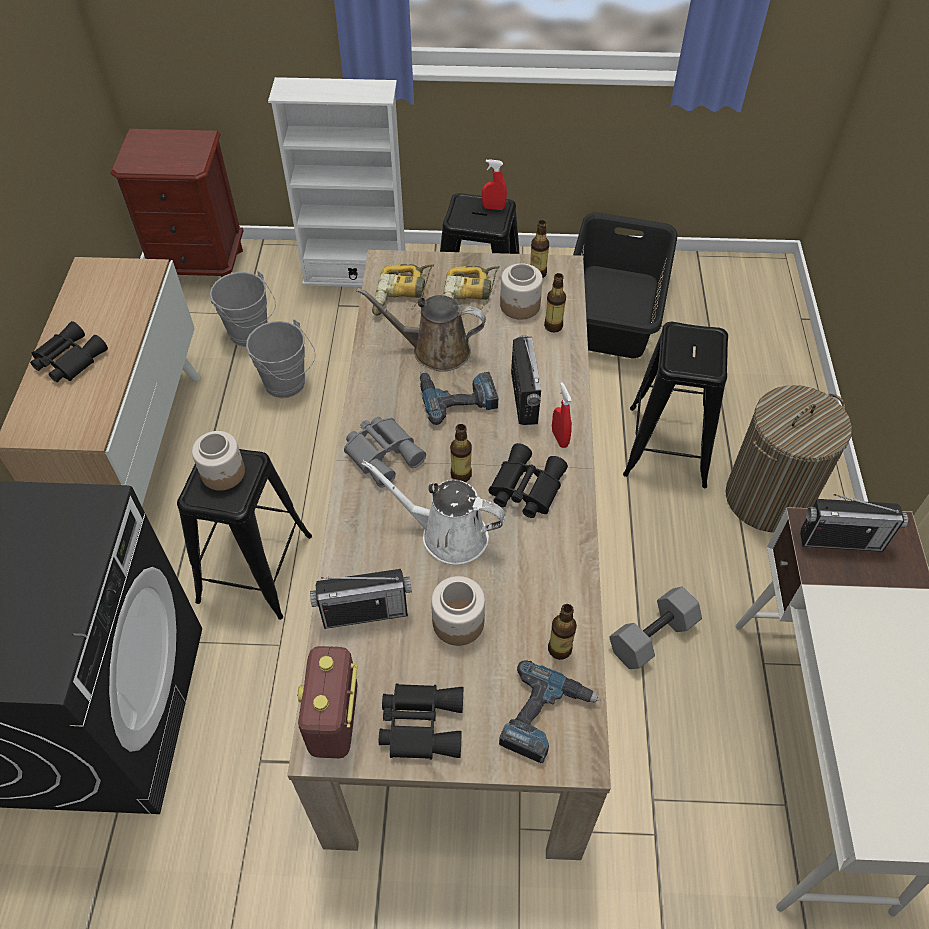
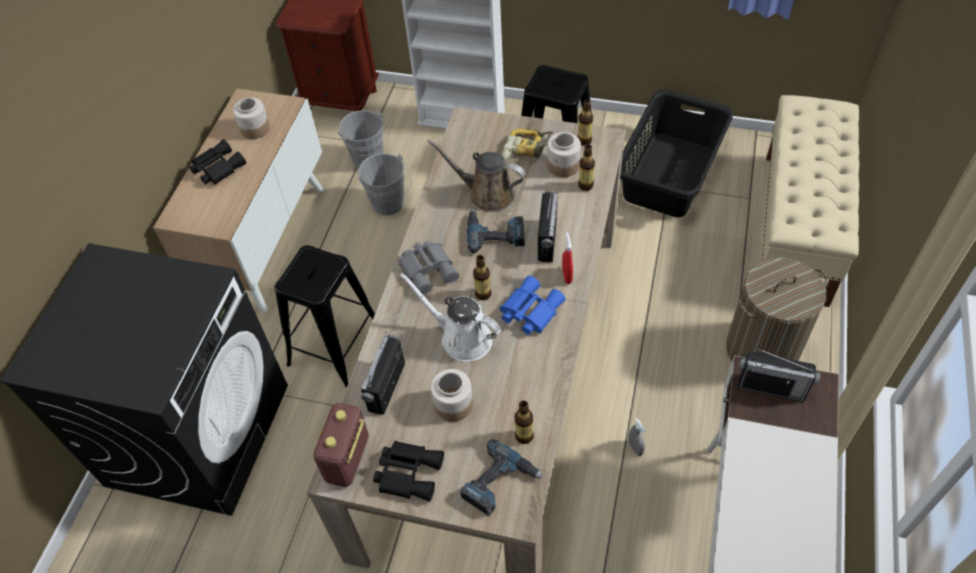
camera: 15 degrees right, 0 degrees up
jar [192,431,245,491] -> jar moved to [233,98,270,139]
radio [310,569,412,629] -> radio turned 105 degrees clockwise [361,332,405,415]
power drill [372,264,434,315] -> none
red spray bottle [482,159,507,210] -> none
black binoculars [489,443,568,518] -> blue binoculars [500,276,565,335]
grey dumbbell [609,586,702,669] -> grey spray bottle [628,419,646,456]
black stool [623,322,728,488] -> none
none -> beige bench [762,95,859,307]

